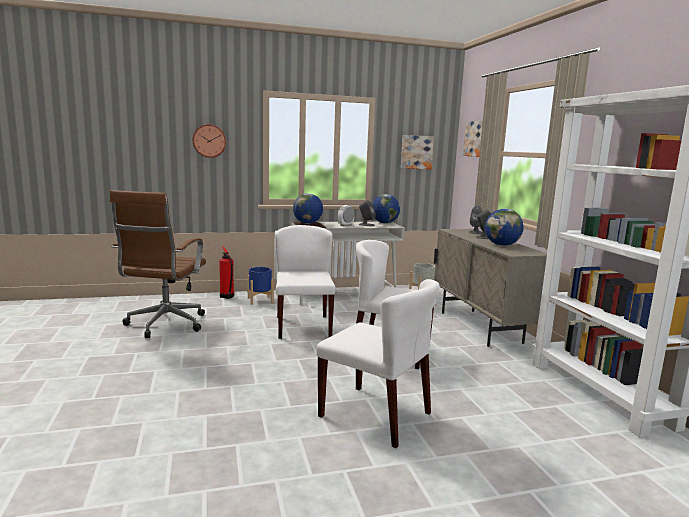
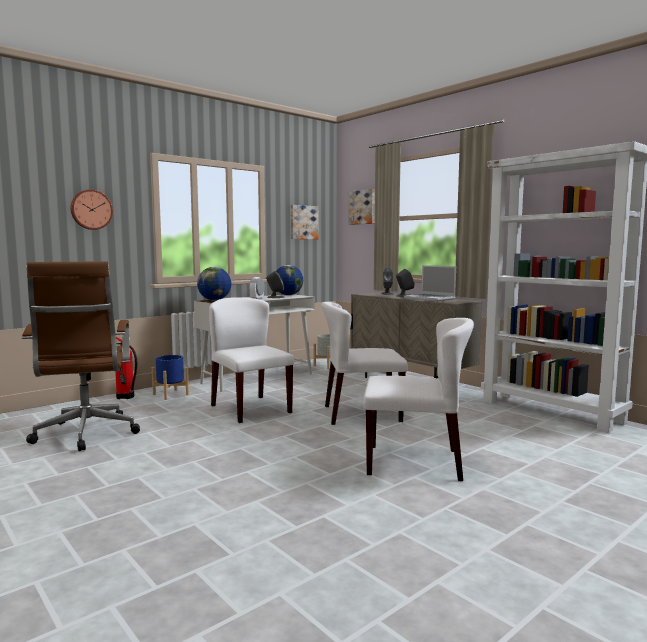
camera: 25 degrees left, 5 degrees down
globe [485,209,523,246] -> laptop [404,265,456,301]

